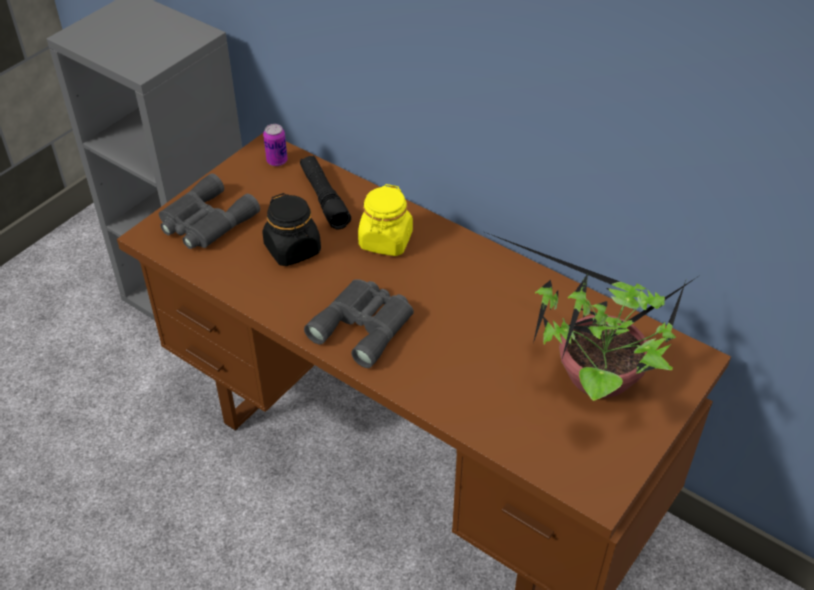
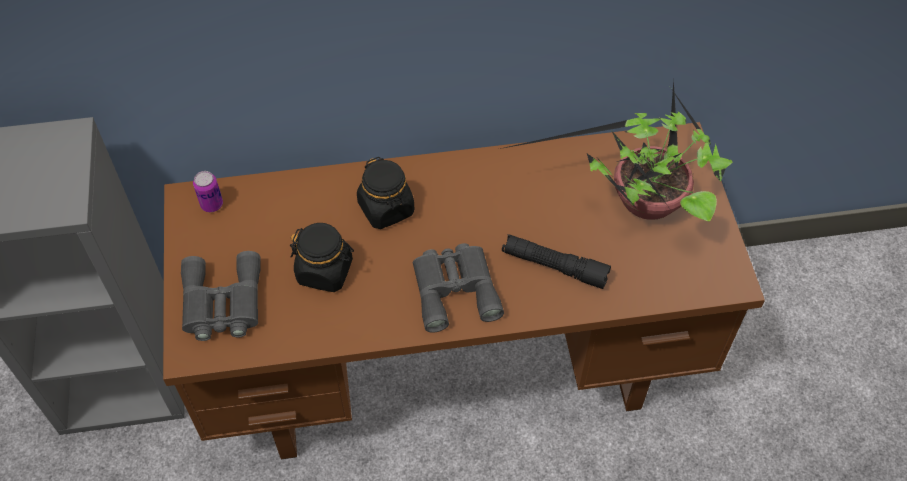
camera: 45 degrees left, 10 degrees up
black flashlight [300,156,351,230] -> black flashlight moved to [502,234,611,289]
yellow jar [358,184,413,256] -> black jar [357,157,414,229]

